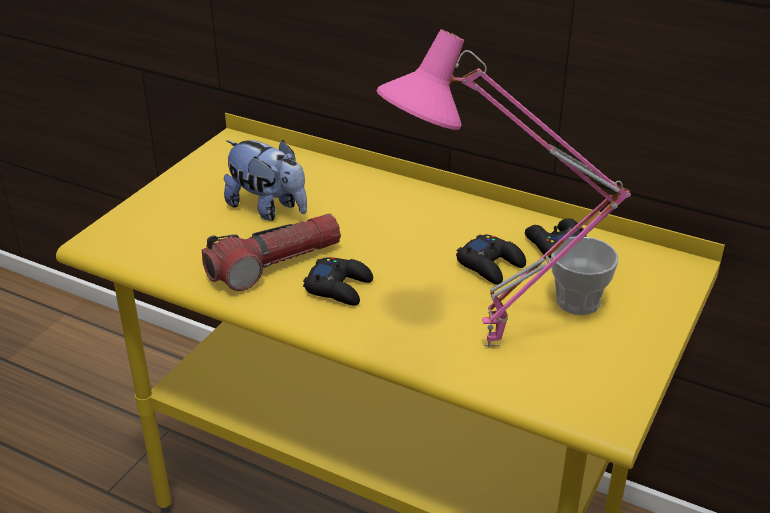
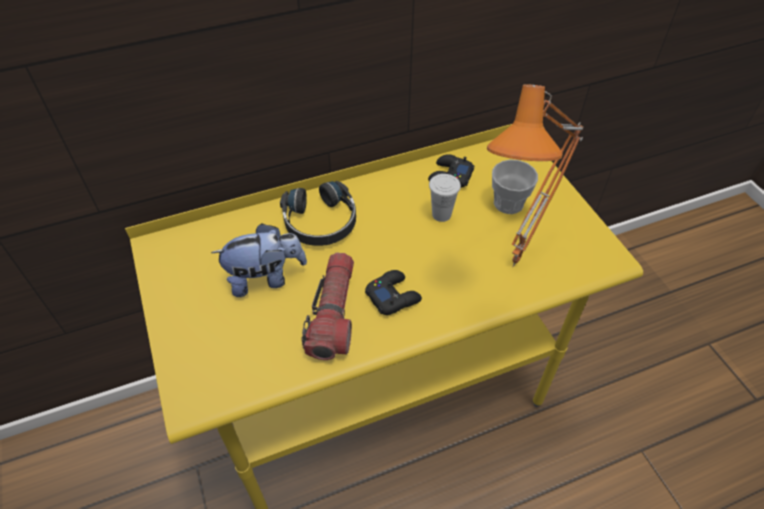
camera: 50 degrees left, 15 degrees up
pink table lamp [377,29,631,347] -> orange table lamp [487,85,584,267]
black game controller [456,234,526,285] -> white cup [429,174,461,222]
none -> black headphones [280,181,356,246]

